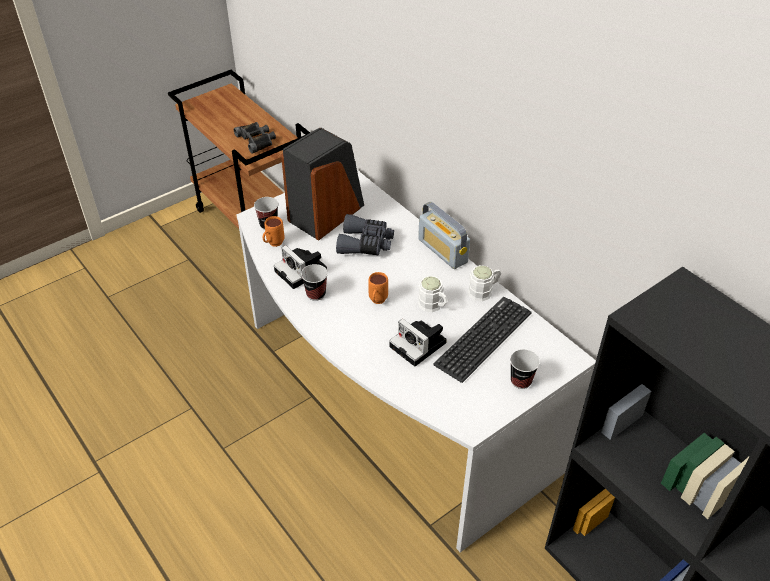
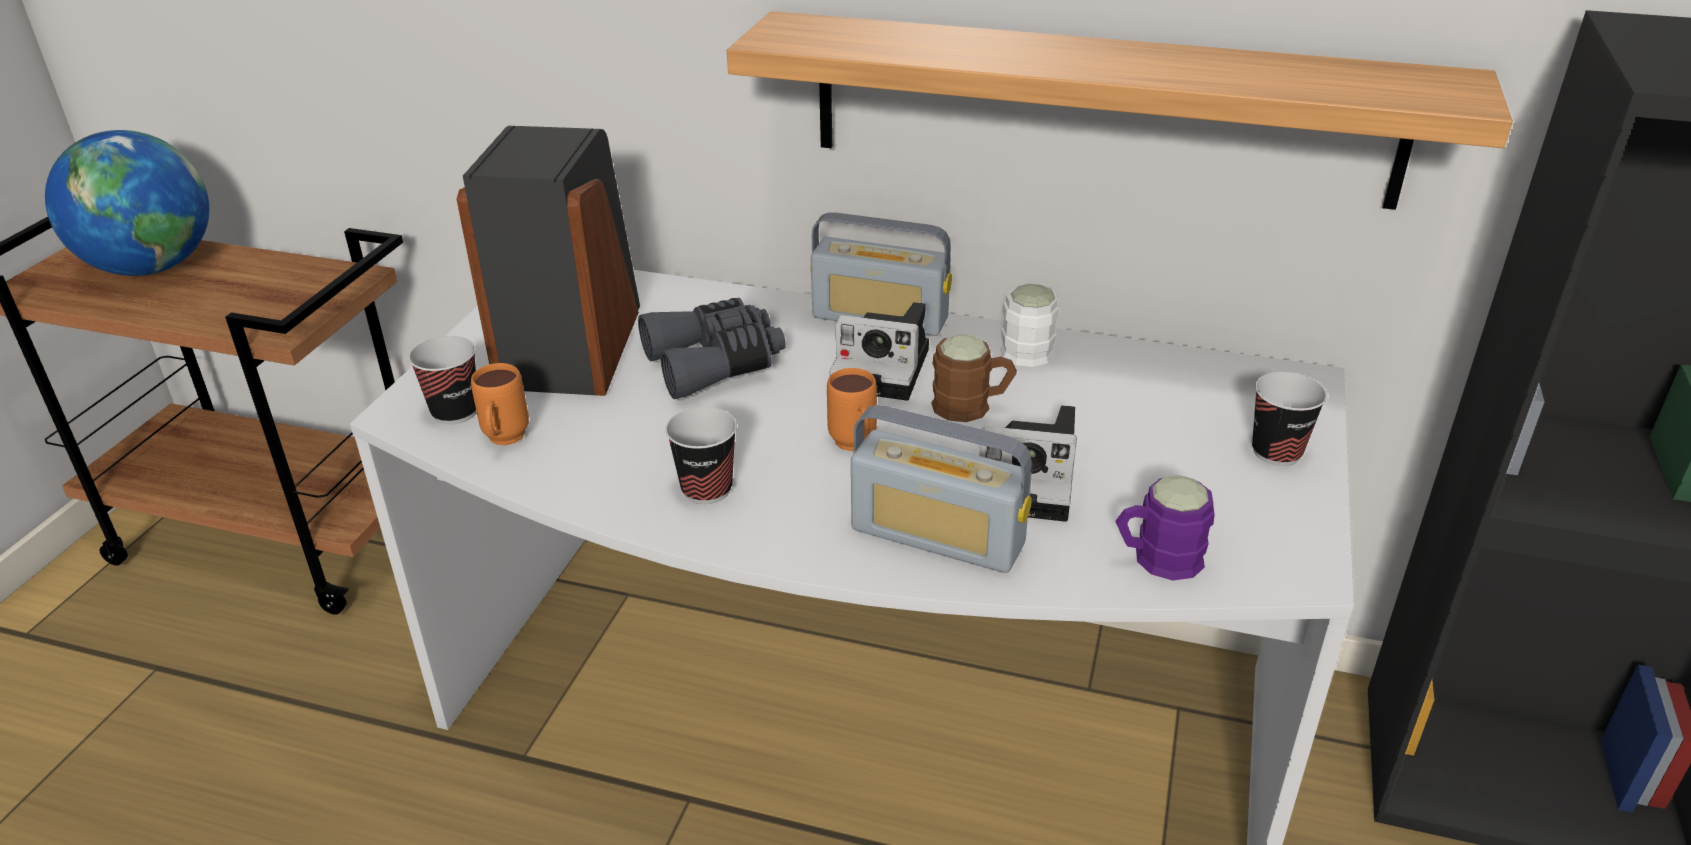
camera: 35 degrees left, 10 degrees down
black binoculars [234,122,276,154] -> none
camera [274,245,327,289] -> camera moved to [829,302,929,400]
white mug [418,276,448,312] -> brown mug [931,334,1017,422]
keyboard [434,297,531,383] -> none
none -> globe [45,130,209,276]
none -> shelf [727,11,1513,210]
none -> radio [851,405,1032,573]
none -> purple mug [1115,475,1215,581]

